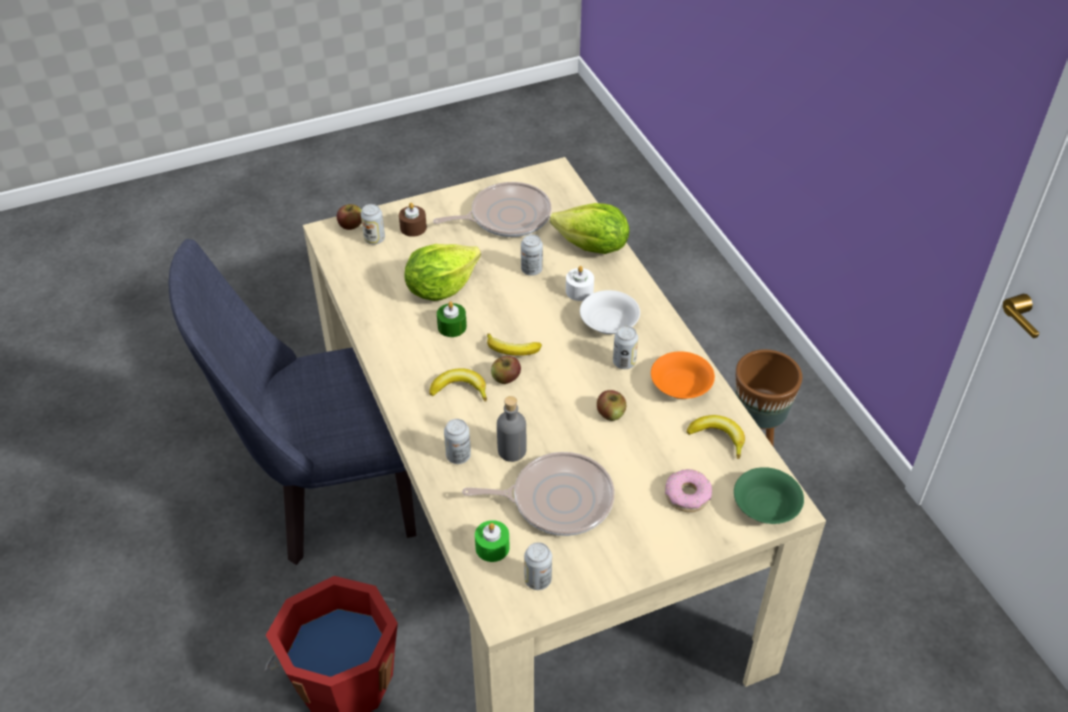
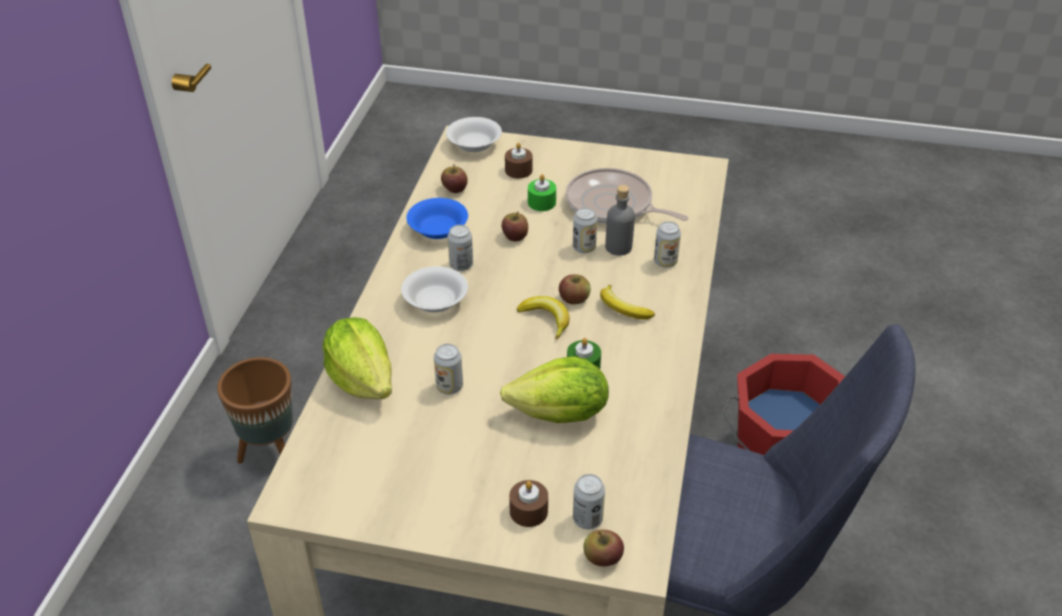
camera: 145 degrees left, 5 degrees down
frying pan [433,182,552,237] -> none
green candle [475,520,510,562] -> green candle moved to [528,174,556,211]
can [524,542,552,590] -> can moved to [573,208,597,253]
white candle [566,266,594,301] -> none
orange bowl [651,351,715,399] -> blue bowl [406,198,468,239]
donut [665,469,712,512] -> brown candle [505,142,532,178]
banana [687,415,745,459] -> apple [441,164,468,193]
green bowl [734,467,804,524] -> white bowl [446,117,502,152]

